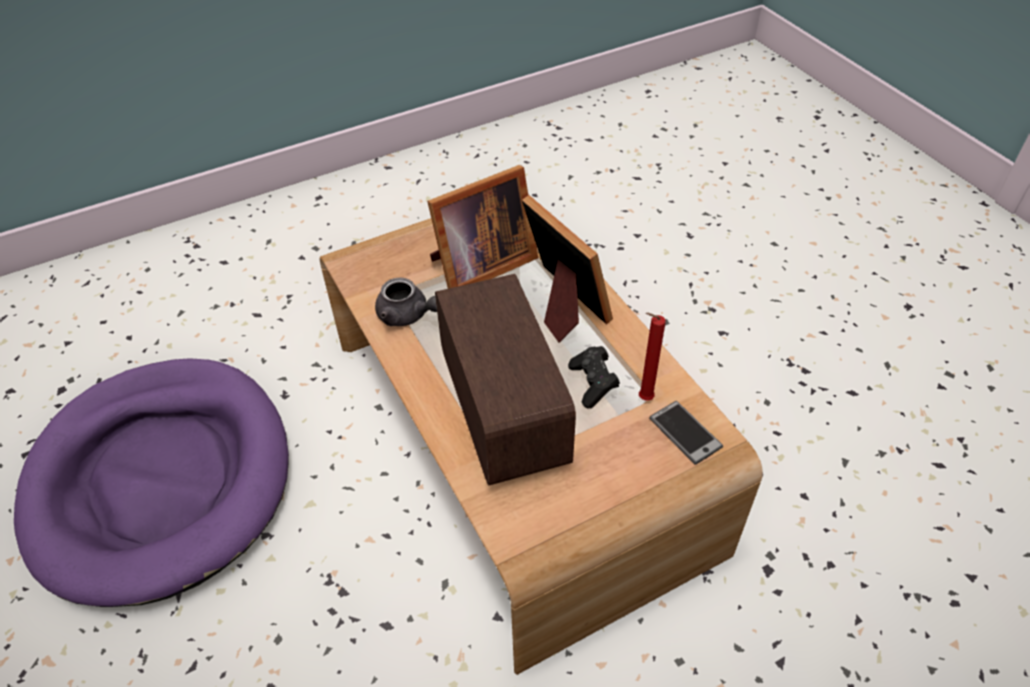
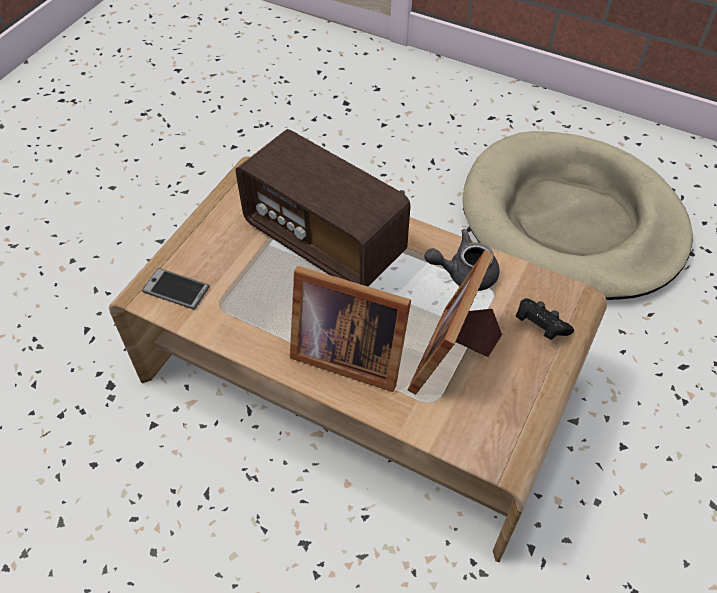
camera: 145 degrees right, 5 degrees up
purple dog bed [14,358,289,607] -> beige dog bed [463,131,693,300]
black game controller [568,346,620,408] -> black game controller moved to [516,298,574,340]
red candle [639,313,666,401] -> none

